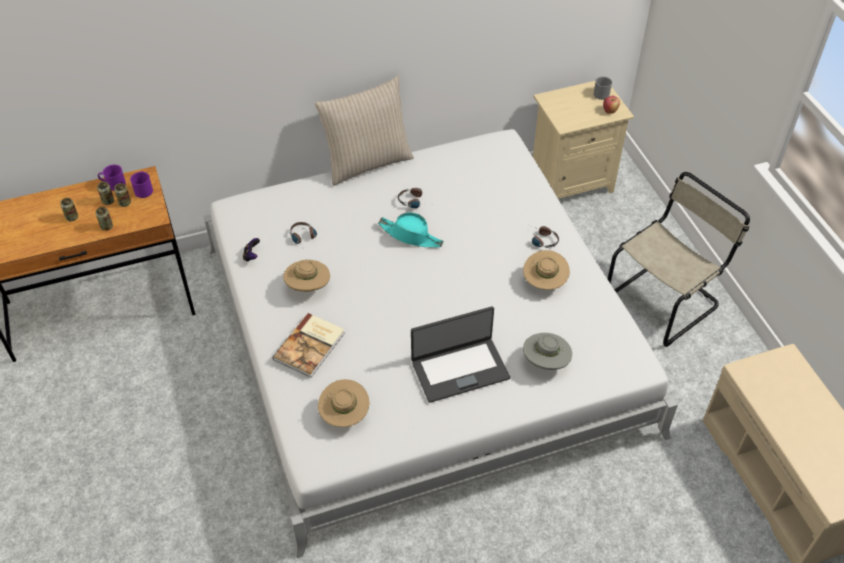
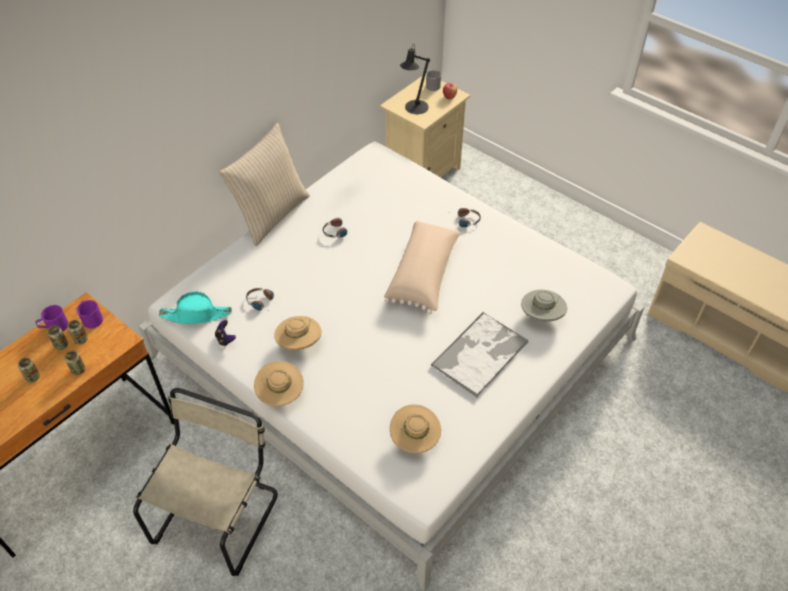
camera: 30 degrees left, 0 degrees up
book [273,313,345,378] -> none
turquoise hat [378,212,444,247] -> turquoise hat moved to [159,292,232,324]
laptop [411,306,510,403] -> tray [431,312,528,398]
beige hat [523,250,570,290] -> beige hat moved to [254,361,304,406]
beige chair [608,172,750,347] -> beige chair moved to [133,388,278,576]
none -> beige pillow [384,220,461,314]
none -> black table lamp [400,45,430,114]

